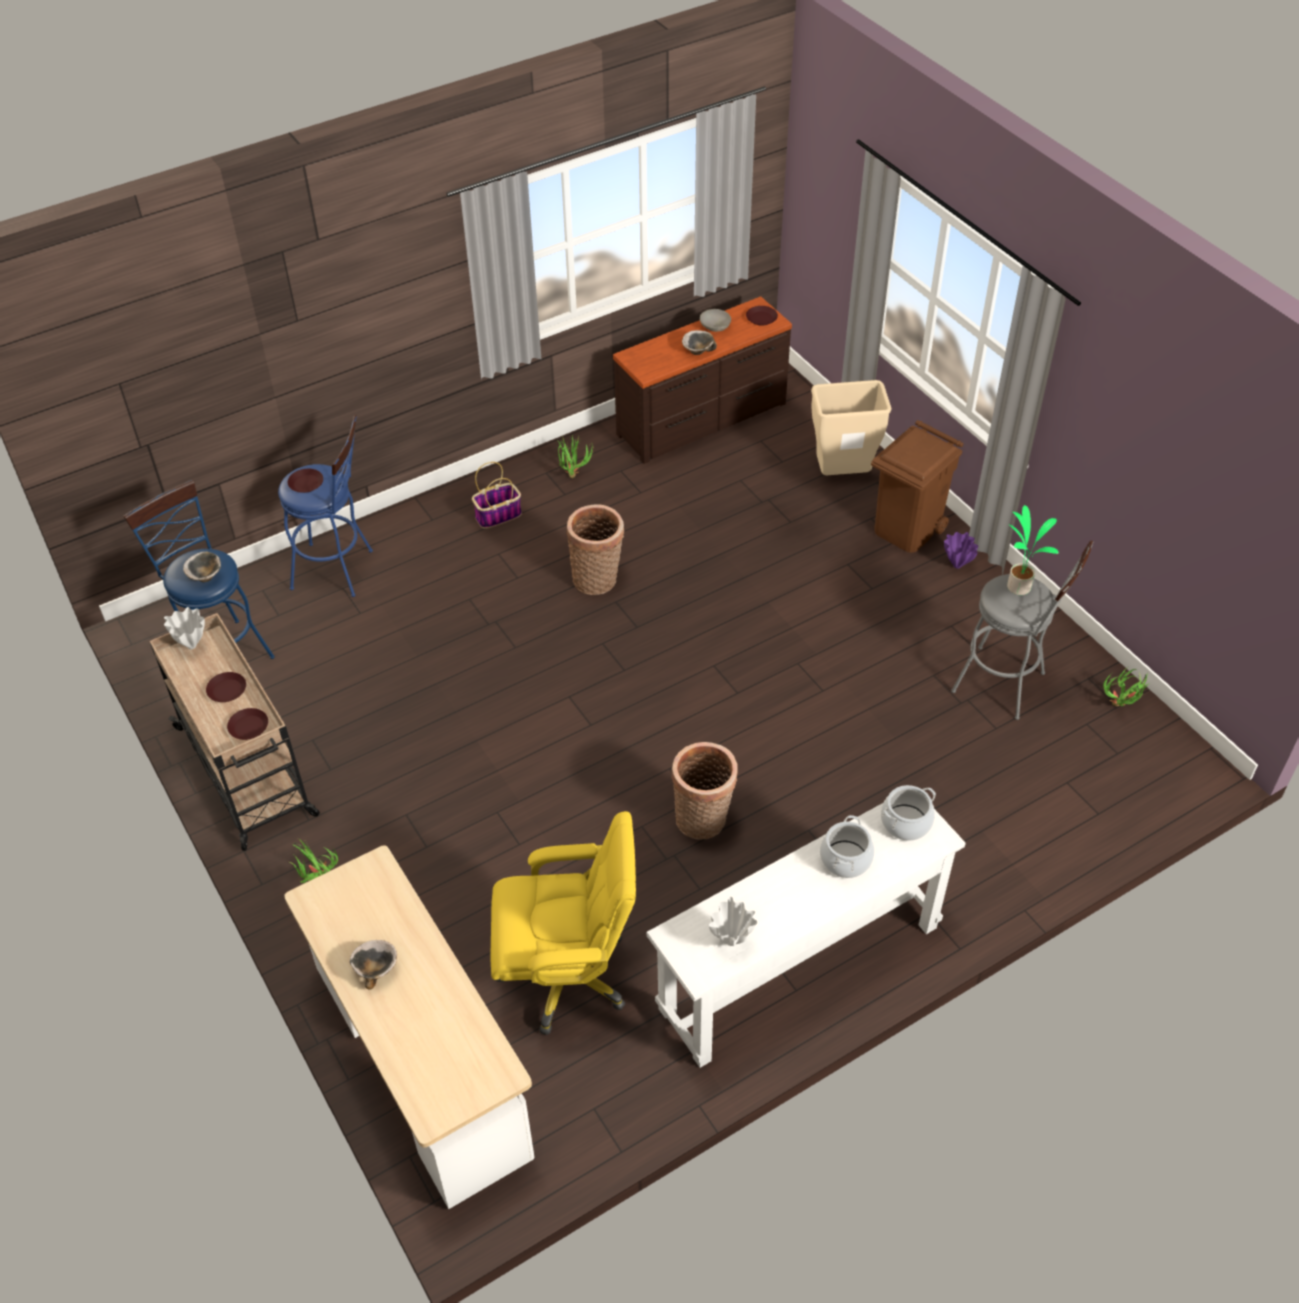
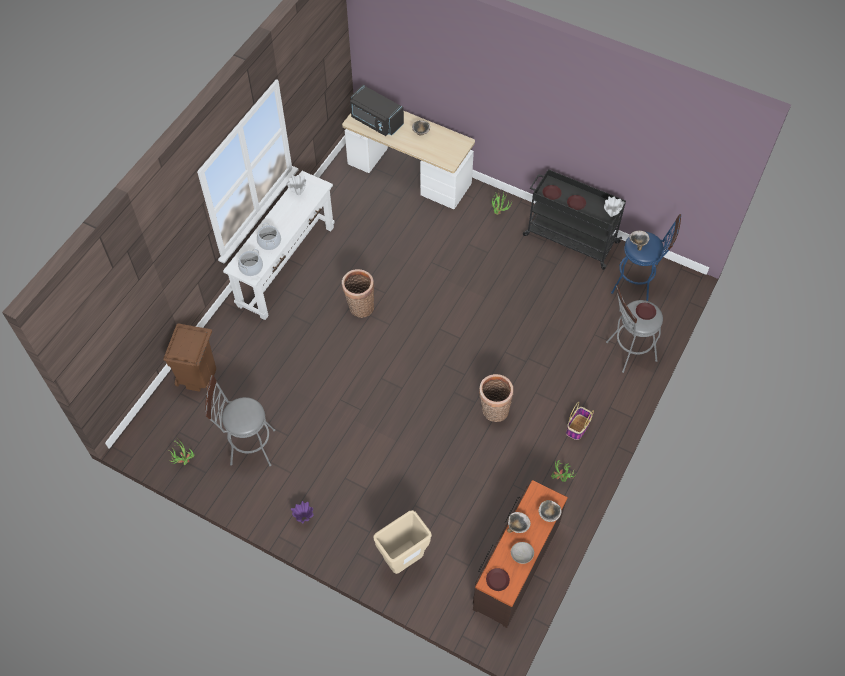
camera: 150 degrees right, 10 degrees up
beige cart [149,613,320,851] -> black cart [523,169,626,270]
blue stool [278,415,373,597] -> grey stool [606,285,663,373]
yellow office chair [490,811,636,1035] -> none
brown trash can [871,420,963,553] -> brown trash can moved to [163,324,216,392]
potted plant [1007,505,1059,595] -> none
none -> black microwave [350,85,404,136]
none -> bowl [538,500,561,522]

